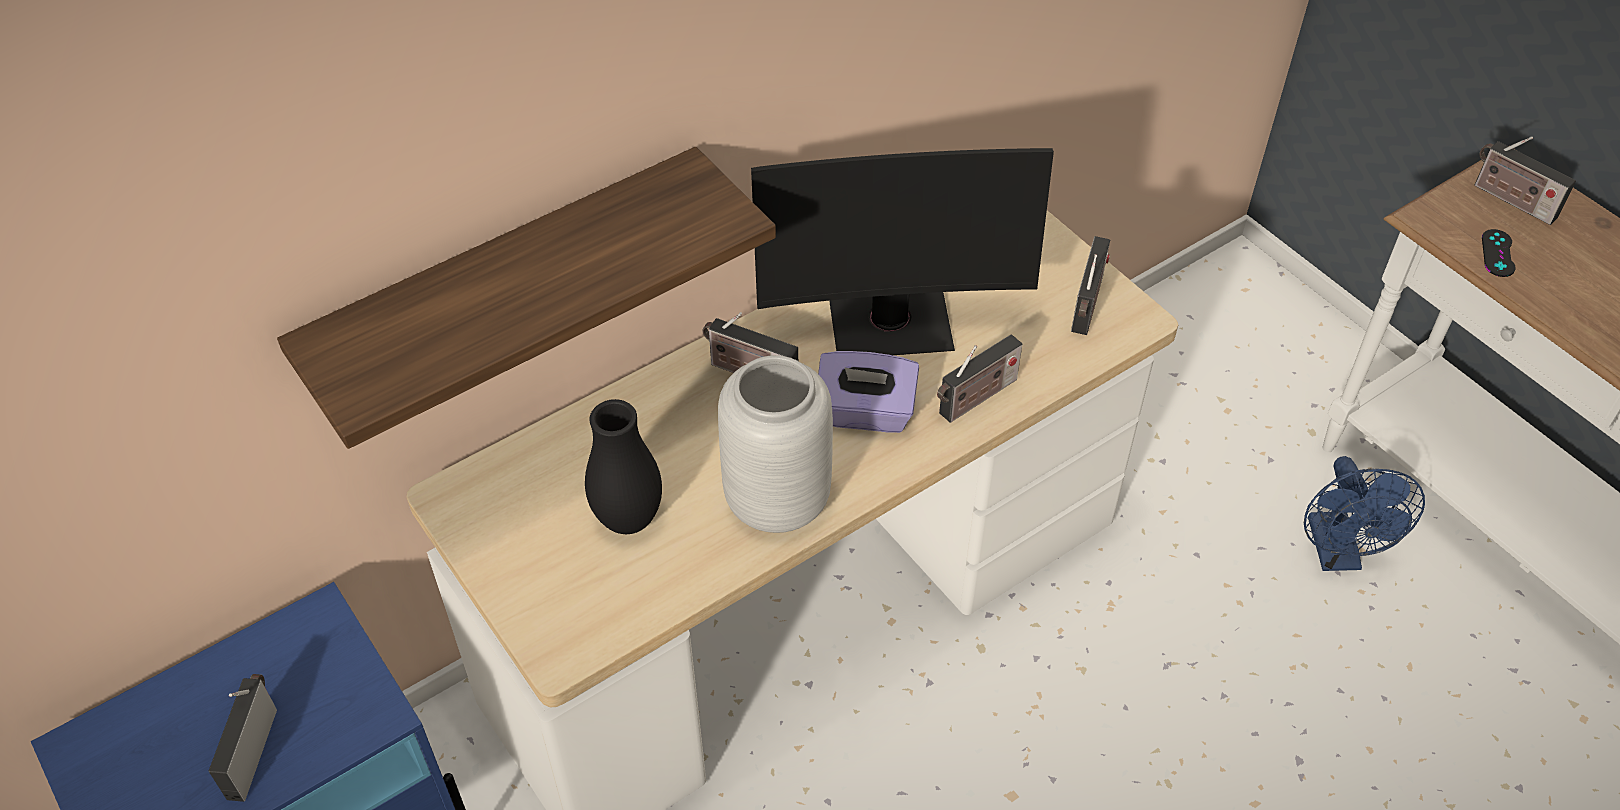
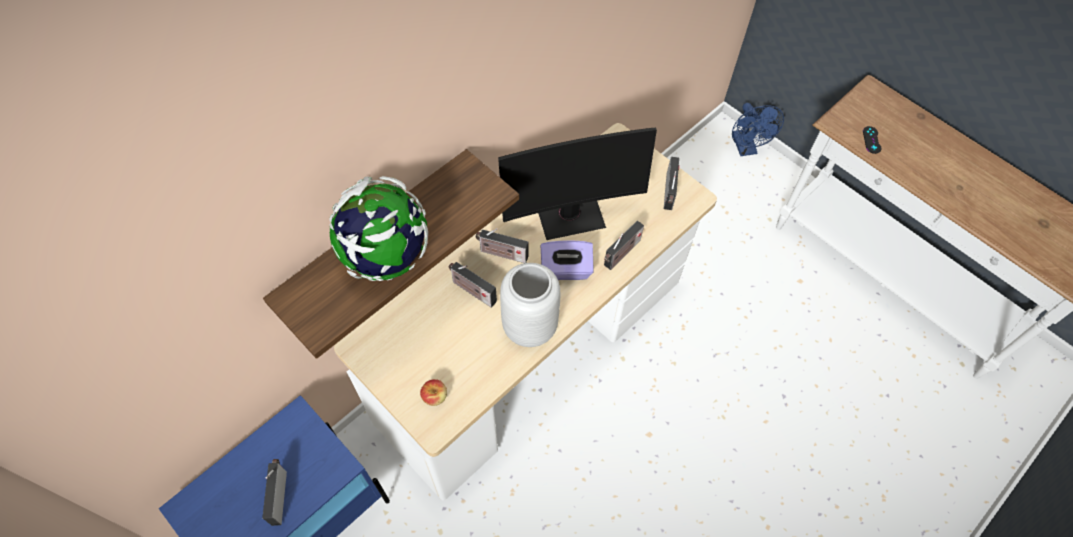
camera: 10 degrees left, 10 degrees up
black vase [585,399,662,534] -> none
blue fan [1304,456,1425,571] -> blue fan moved to [732,103,784,156]
radio [1475,136,1576,225] -> radio moved to [449,262,497,308]
none -> globe [329,176,428,281]
none -> apple [420,379,447,406]

